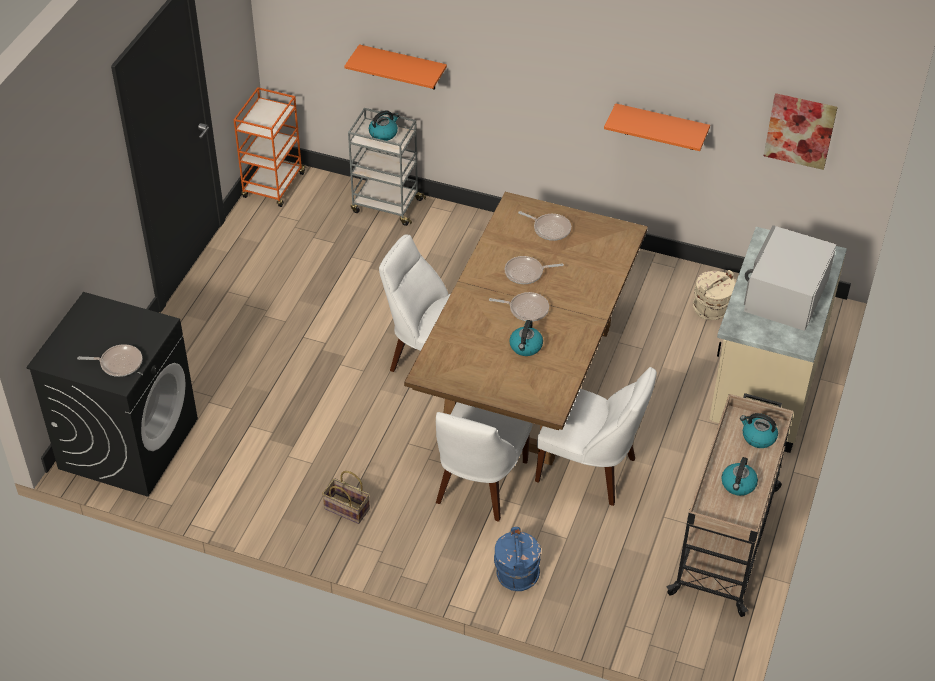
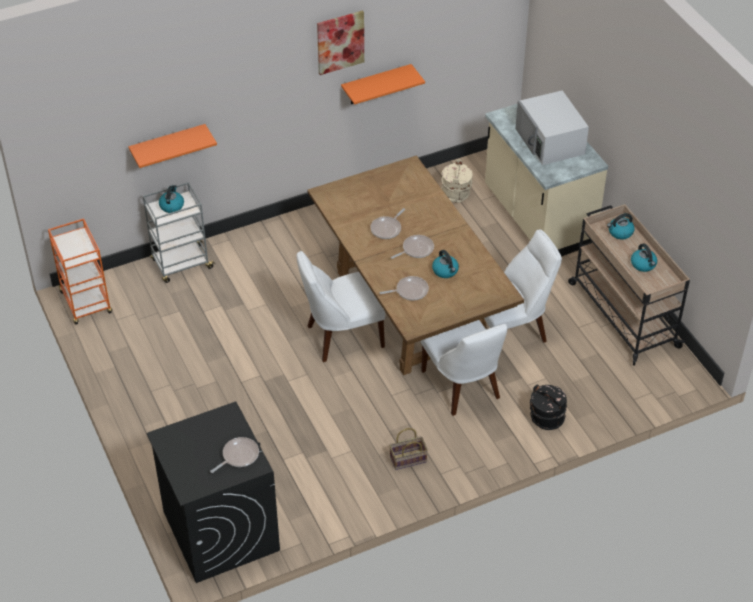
camera: 45 degrees left, 0 degrees up
blue bucket [494,527,541,591] -> black bucket [530,385,567,430]
frying pan [518,211,571,241] -> frying pan moved to [380,276,429,301]
picture [764,93,838,170] -> picture moved to [317,11,364,75]

